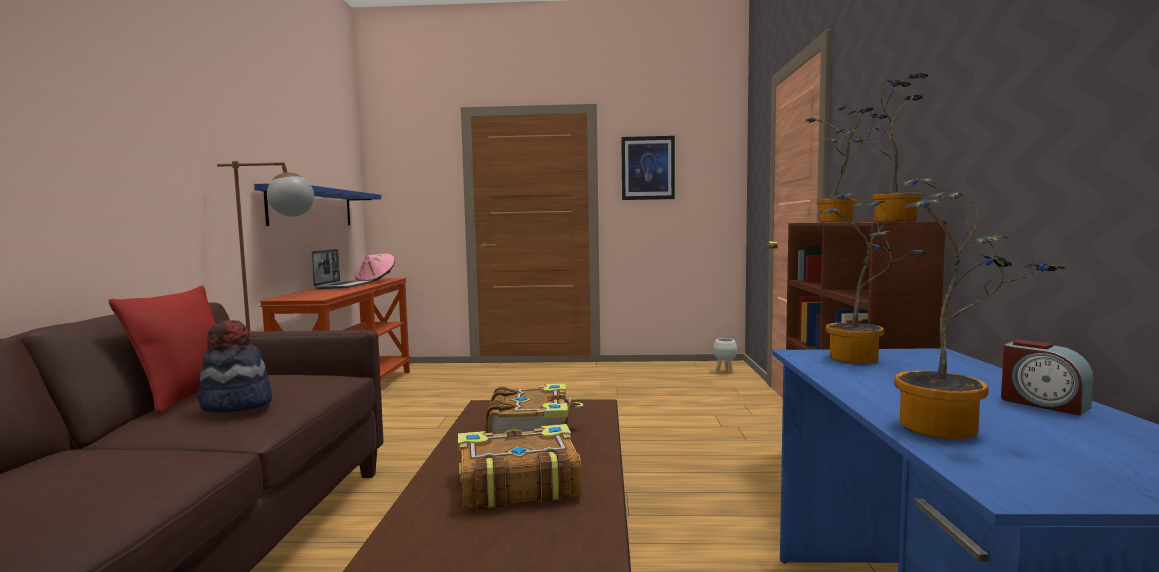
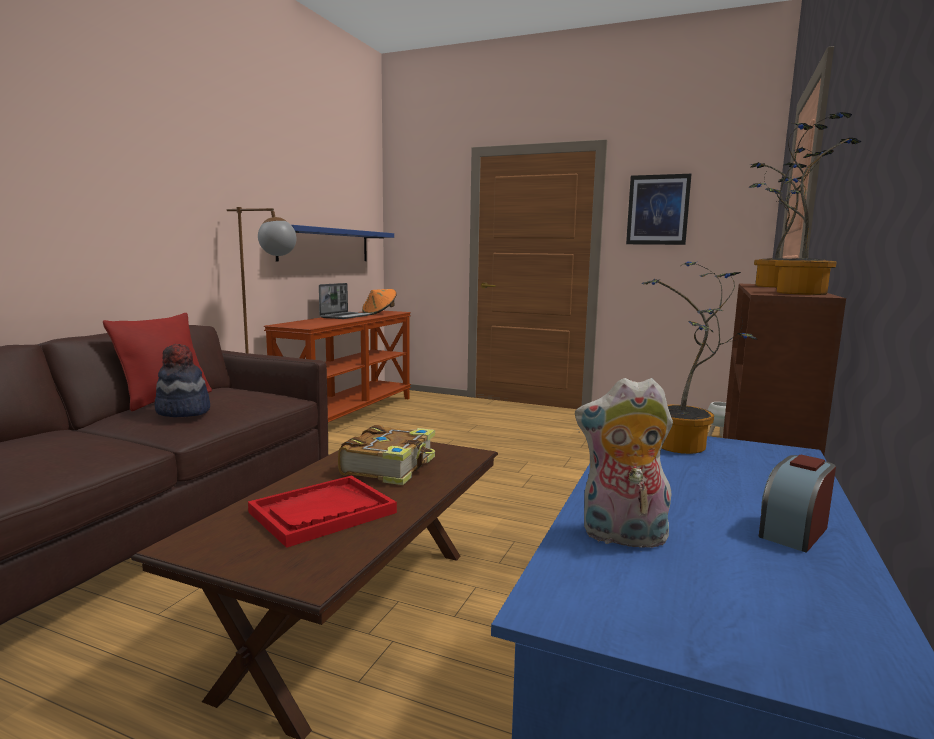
camera: 20 degrees right, 5 degrees up
pink hat [355,254,395,283] -> orange hat [362,289,397,315]
book [458,424,582,511] -> red tray [248,475,397,548]
potted plant [894,177,1065,439] -> plush toy [575,378,673,552]
alarm clock [1001,340,1093,416] -> alarm clock turned 60 degrees clockwise [759,455,836,552]

